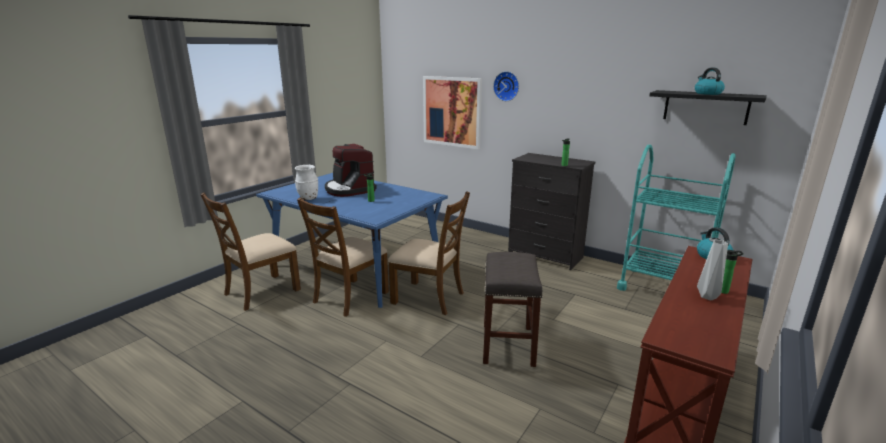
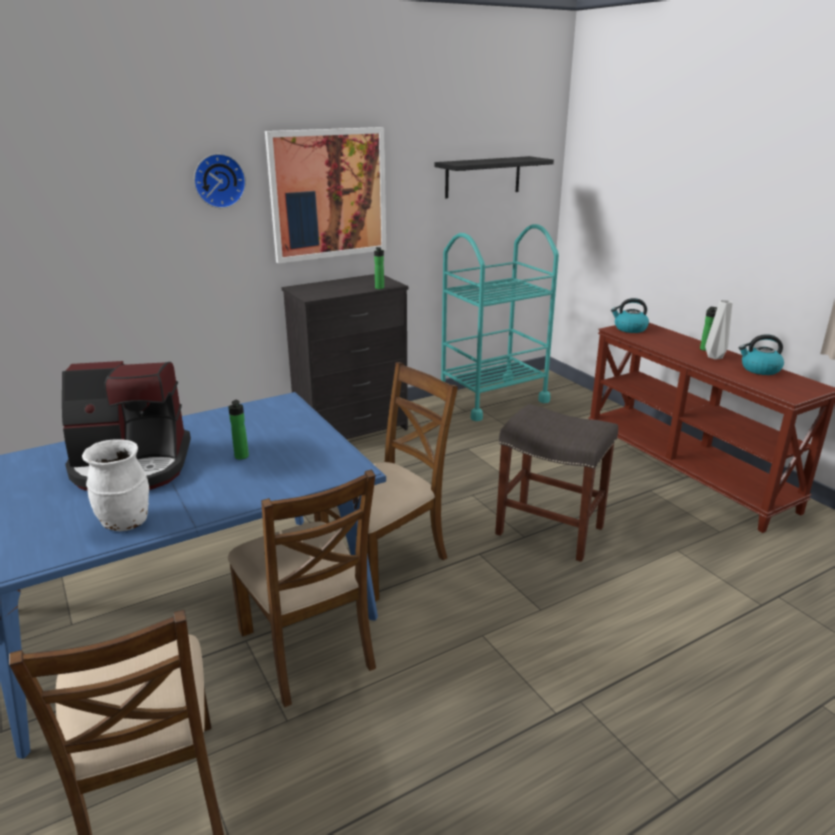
camera: 65 degrees left, 5 degrees up
picture [423,76,482,149] -> picture moved to [265,127,386,263]
kettle [695,67,725,95] -> kettle moved to [738,334,784,375]

